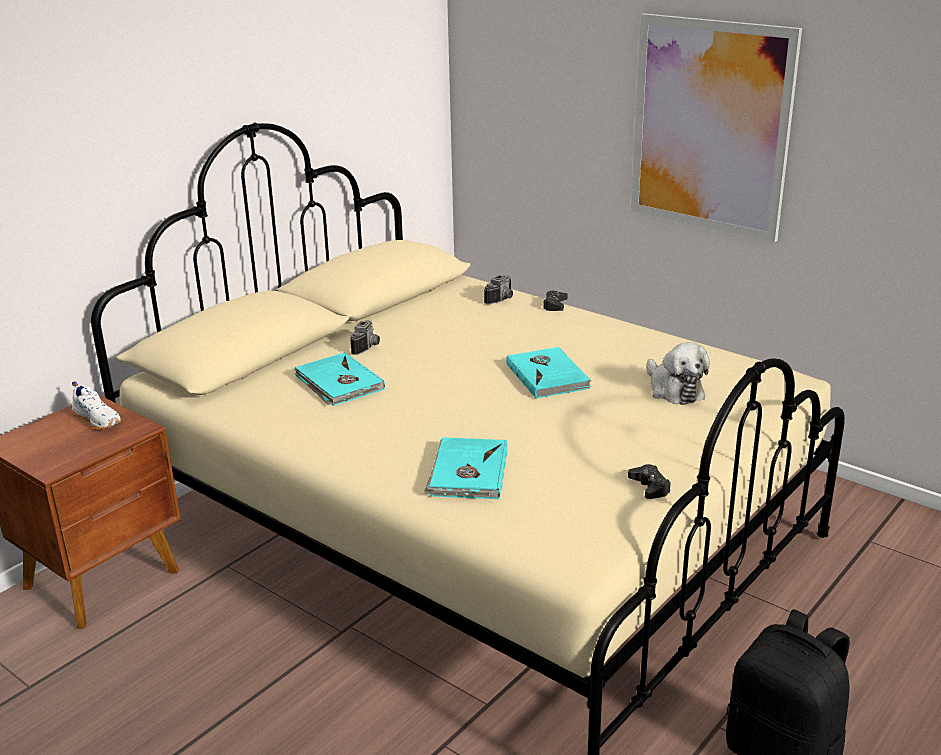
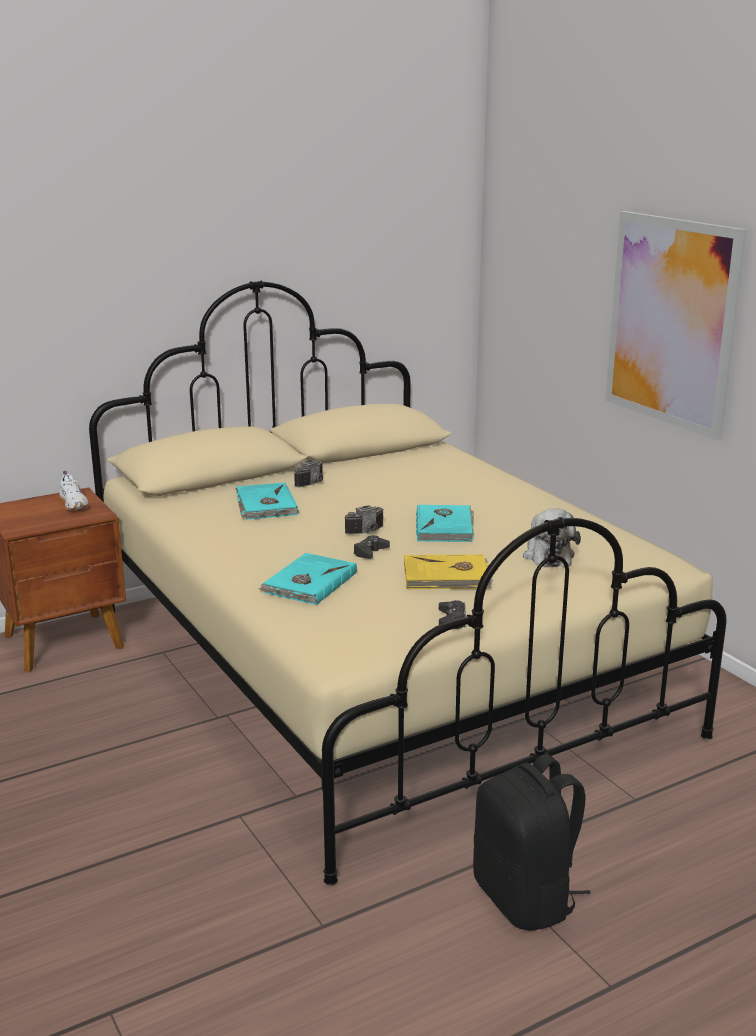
camera: 20 degrees right, 5 degrees down
camera [484,275,513,304] -> camera moved to [345,505,384,534]
black game controller [543,290,568,311] -> black game controller moved to [354,535,390,559]
none -> yellow book [404,554,493,589]

